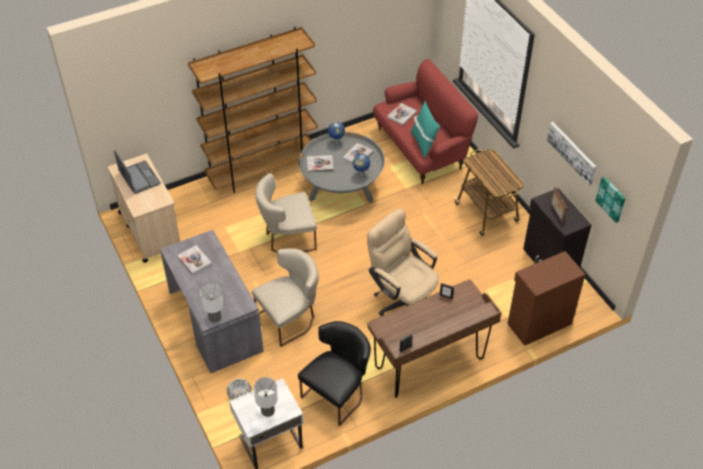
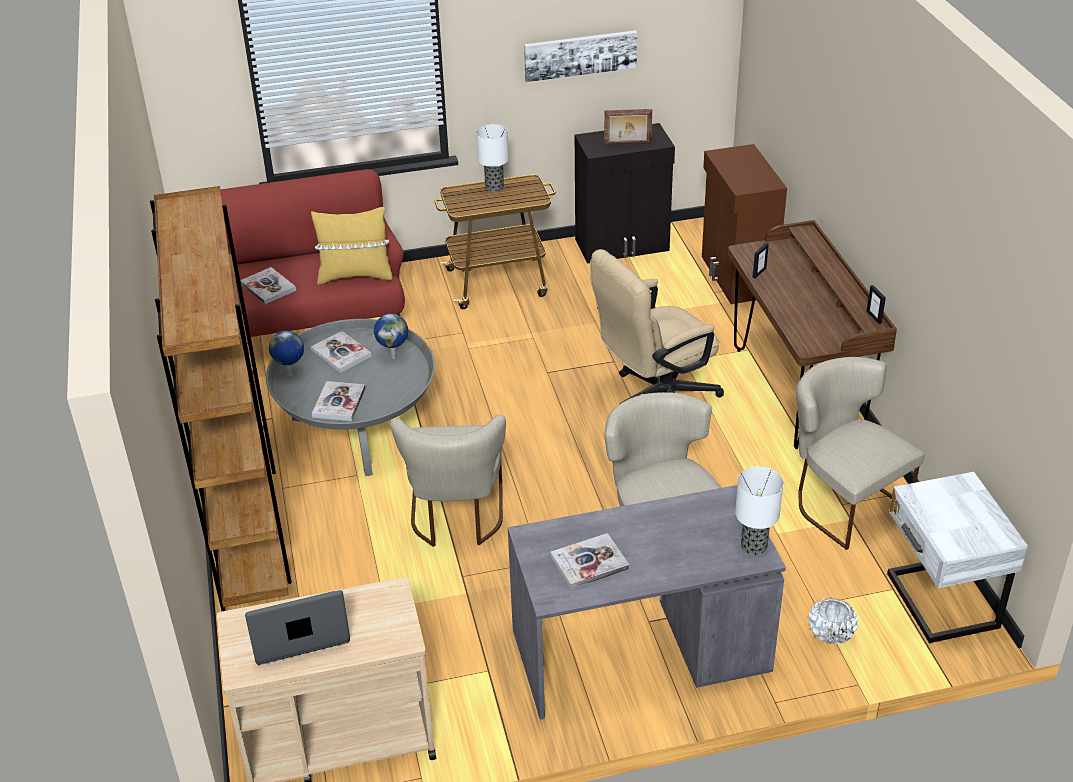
camera: 75 degrees left, 10 degrees down
table lamp [254,377,278,417] -> table lamp moved to [476,124,509,192]
black chair [298,321,371,426] -> beige chair [796,357,925,550]
turquoise pillow [411,101,440,158] -> yellow pillow [311,207,392,285]
picture [595,176,626,223] -> none

